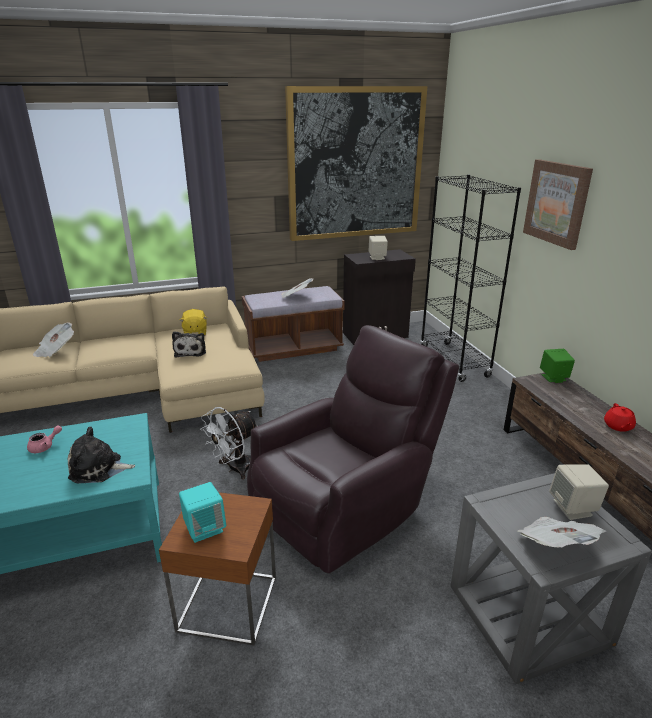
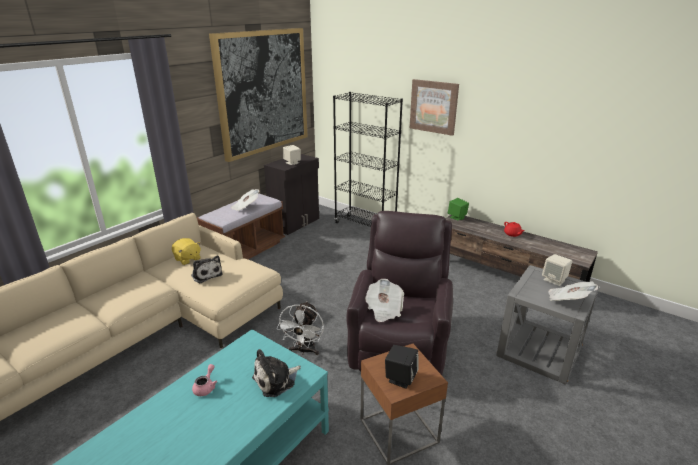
camera: 35 degrees left, 0 degrees up
newspaper [33,323,74,357] -> newspaper moved to [365,279,404,322]
turquoise speaker [179,482,226,543] -> black speaker [385,345,419,389]

